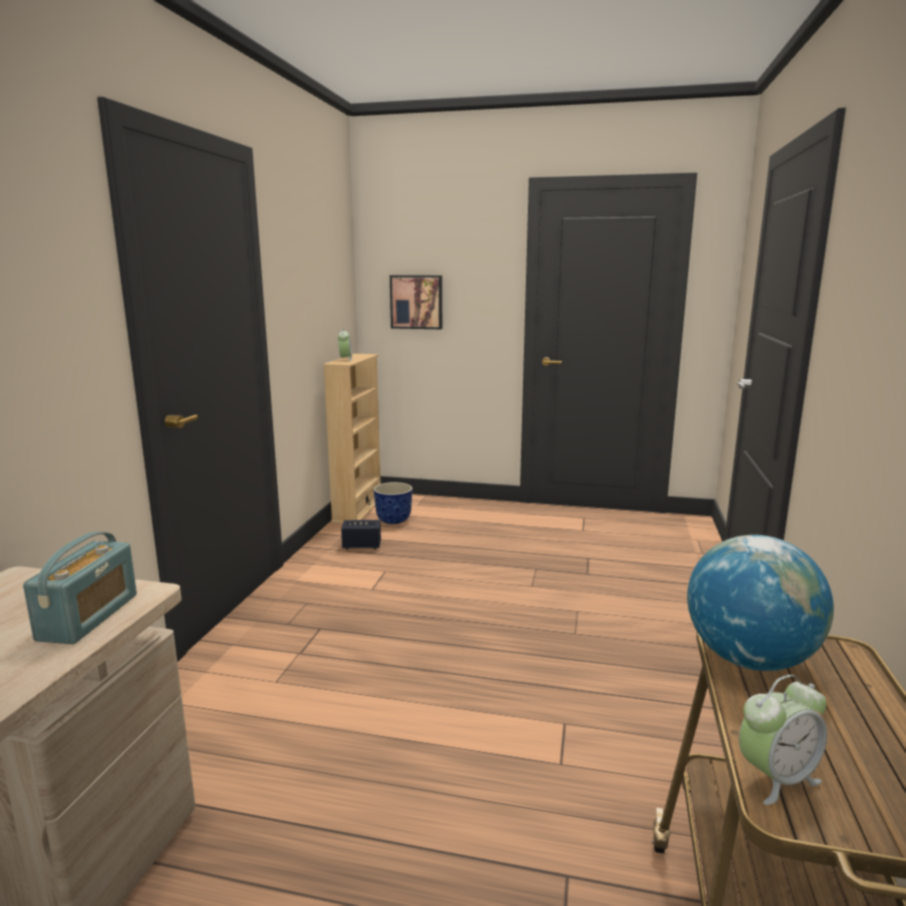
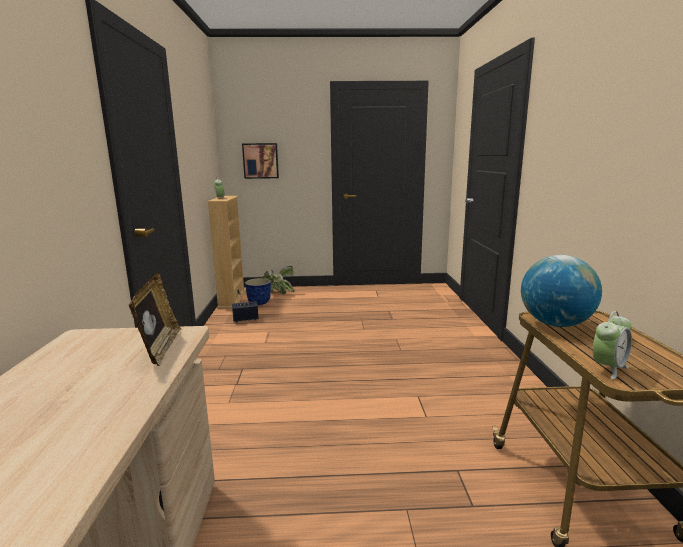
camera: 15 degrees left, 0 degrees up
radio [23,532,137,644] -> picture frame [129,272,181,366]
none -> potted plant [263,266,294,294]

